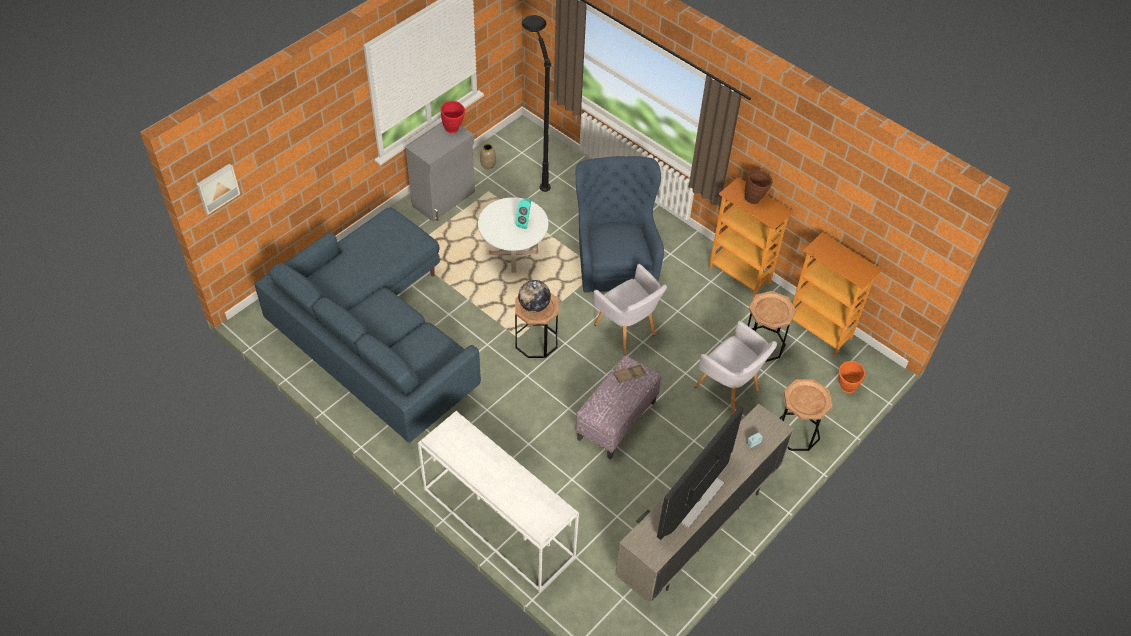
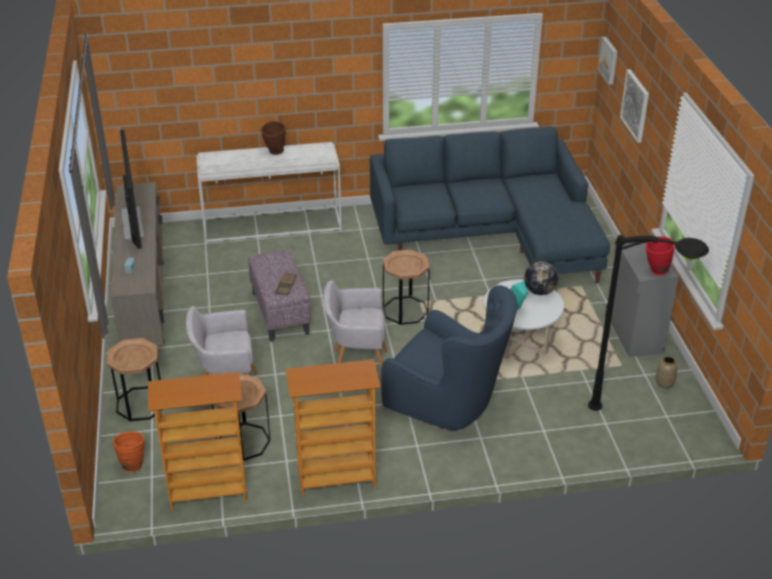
camera: 130 degrees right, 15 degrees down
globe [518,280,551,312] -> globe moved to [524,261,558,295]
brown vase [744,170,772,204] -> brown vase moved to [261,121,285,155]
none -> picture [620,69,649,143]

